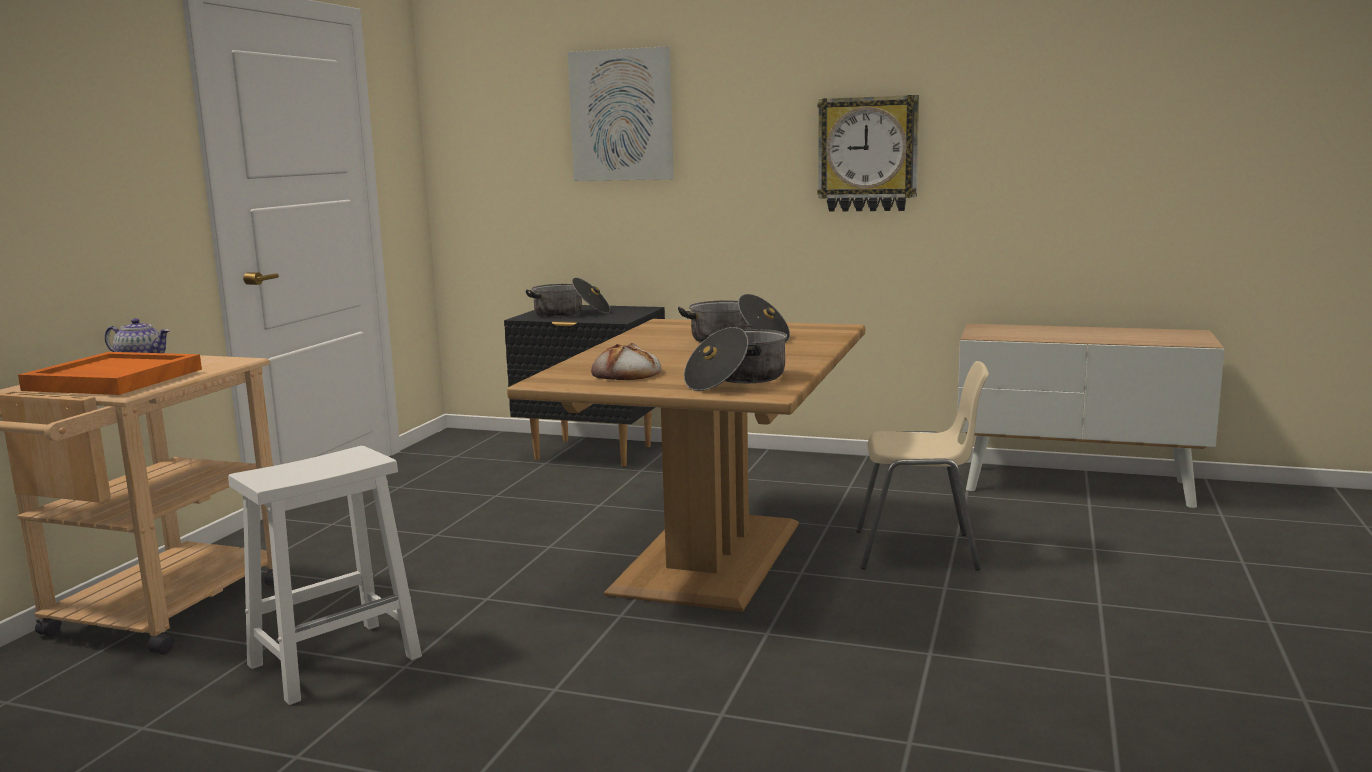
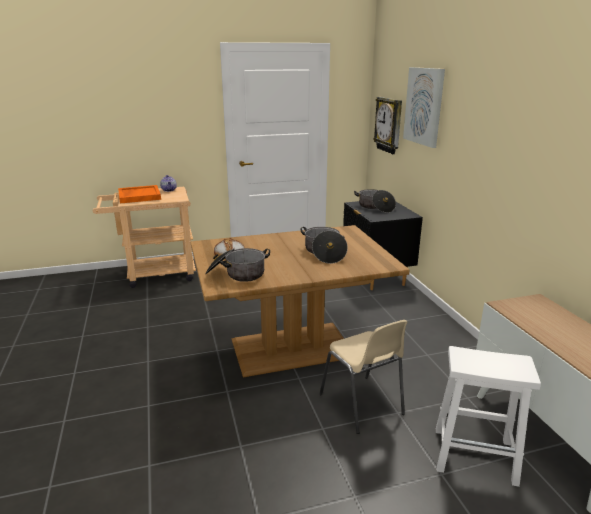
camera: 55 degrees right, 10 degrees up
white stool [228,446,422,705] -> white stool moved to [436,346,541,487]
wall clock [817,95,919,212] -> wall clock moved to [373,97,402,154]

